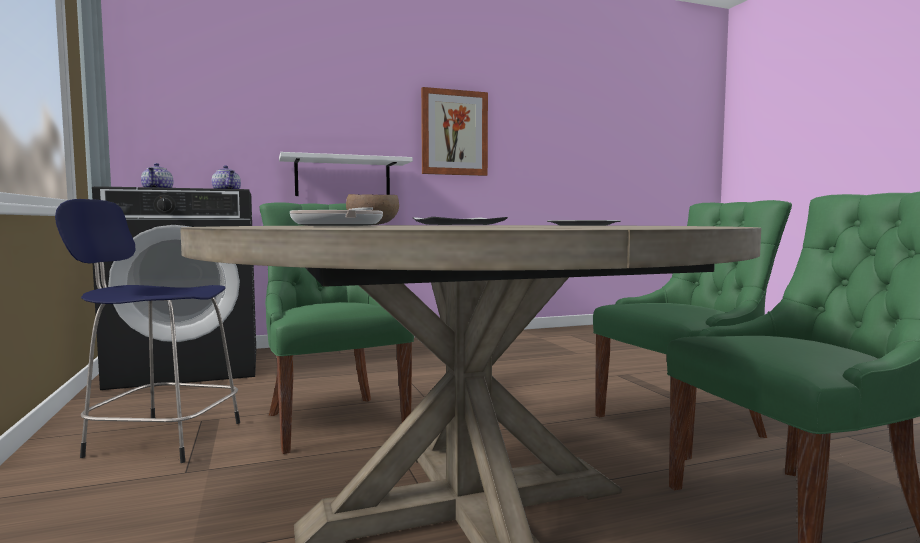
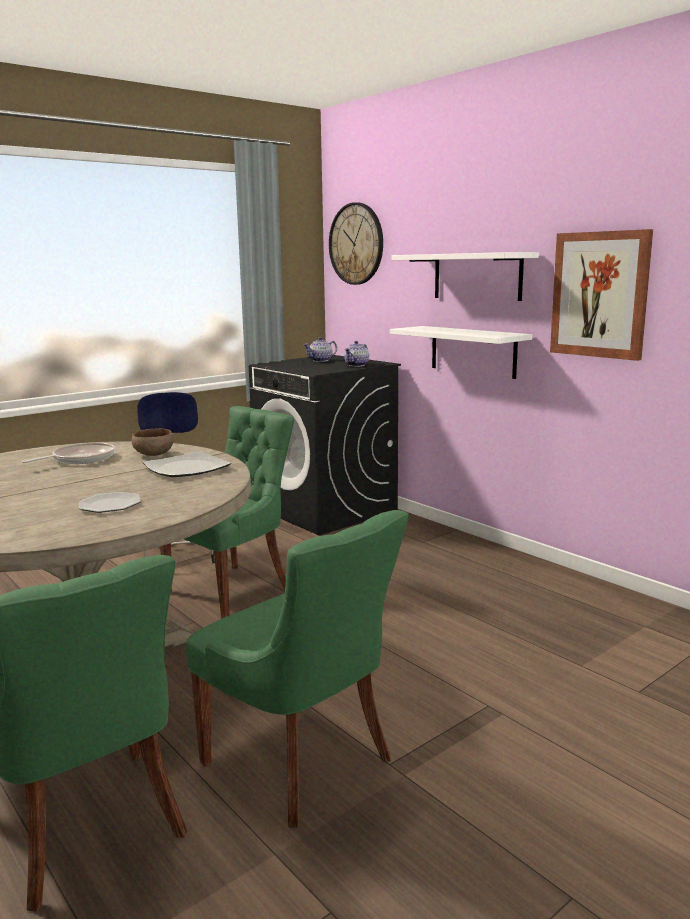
camera: 70 degrees right, 10 degrees up
none -> wall clock [329,202,383,285]
none -> white shelf [391,252,539,301]

